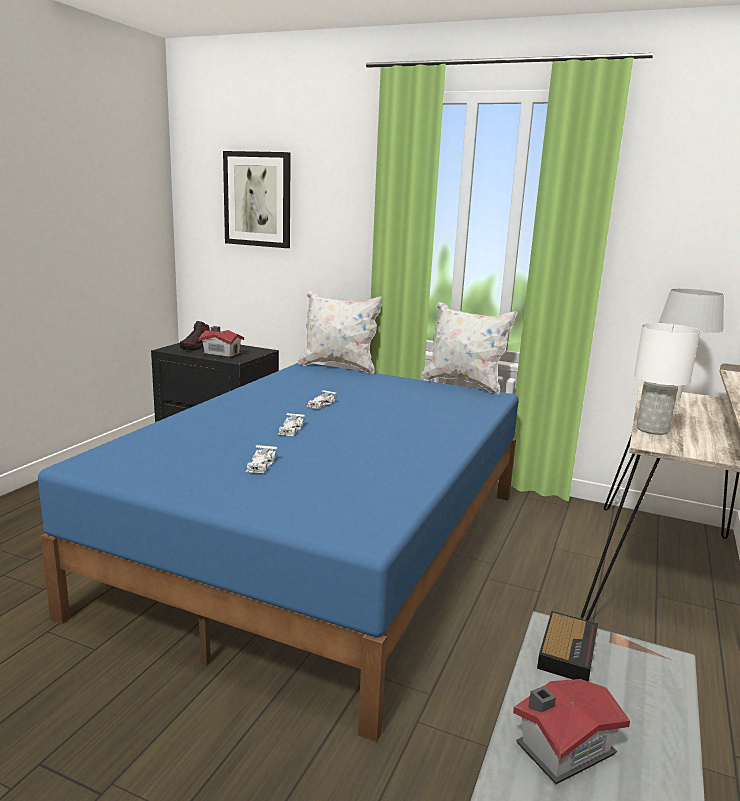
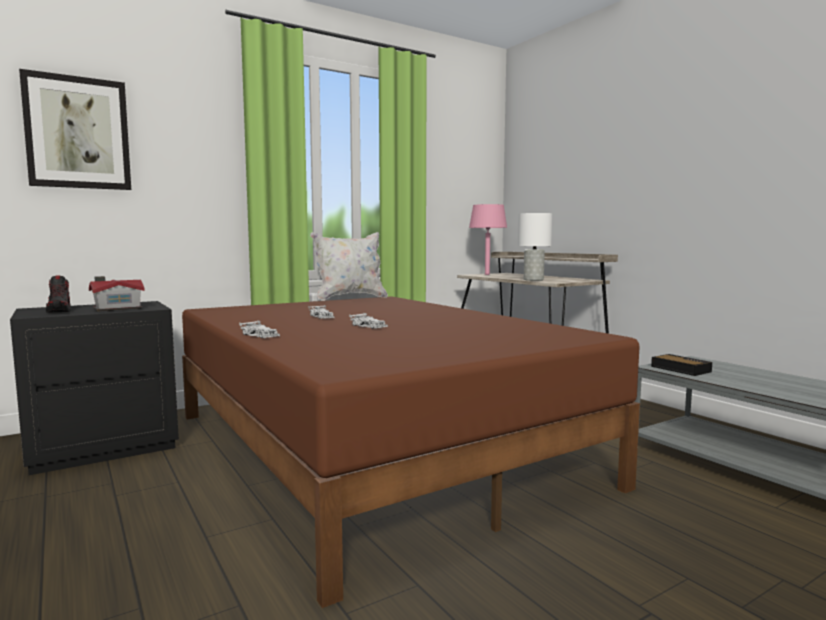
camera: 55 degrees left, 10 degrees down
blue bed [38,363,519,742] -> brown bed [182,296,640,608]
white toy car [246,444,278,473] -> white toy car moved to [239,320,280,338]
white pillow [298,291,382,374] -> none
toy house [513,679,630,784] -> none
grey table lamp [658,288,724,399] -> pink table lamp [469,204,507,275]

